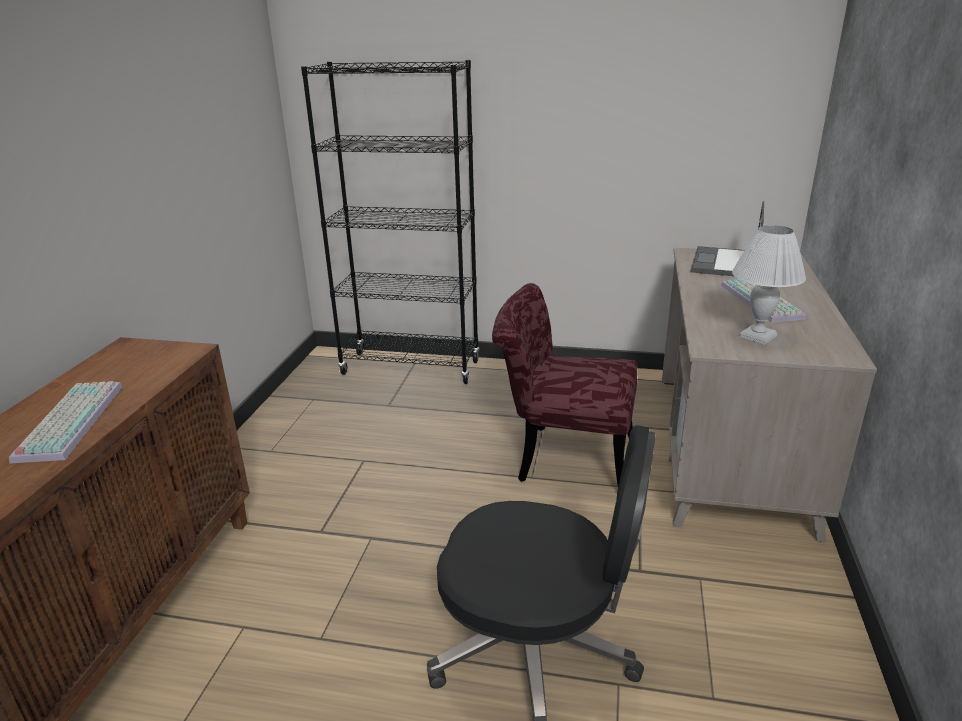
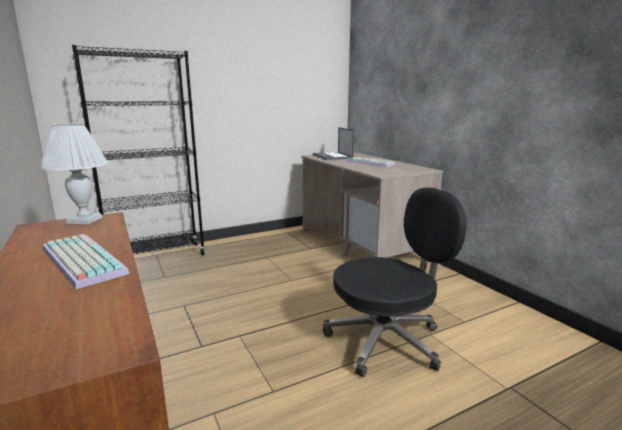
camera: 40 degrees left, 10 degrees down
red chair [492,283,637,486] -> none
white table lamp [732,225,806,345] -> white table lamp moved to [40,124,108,224]

